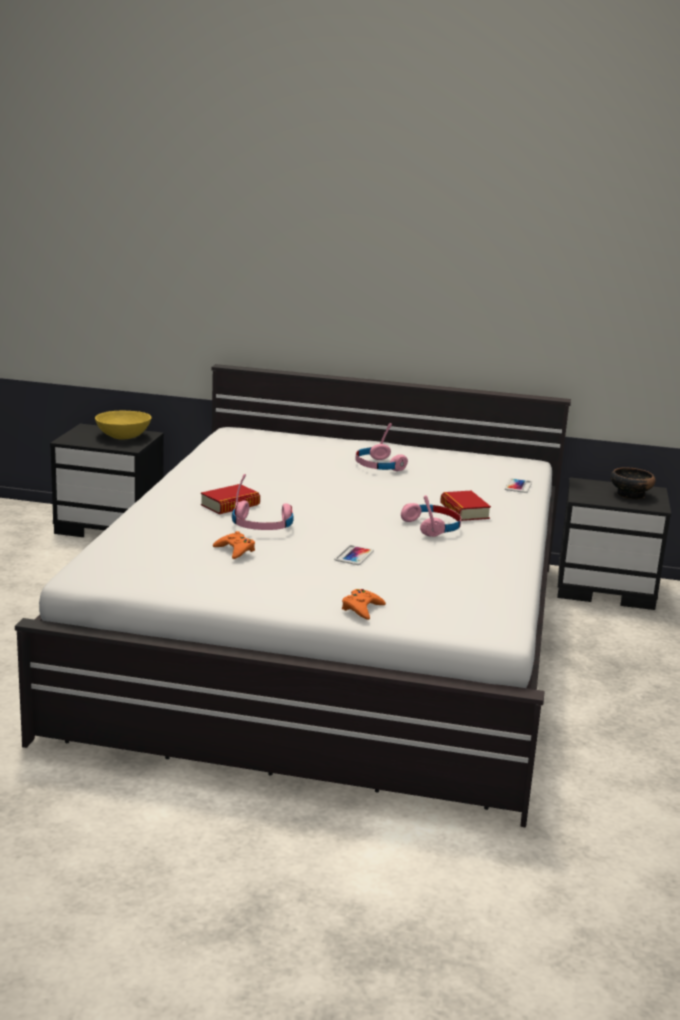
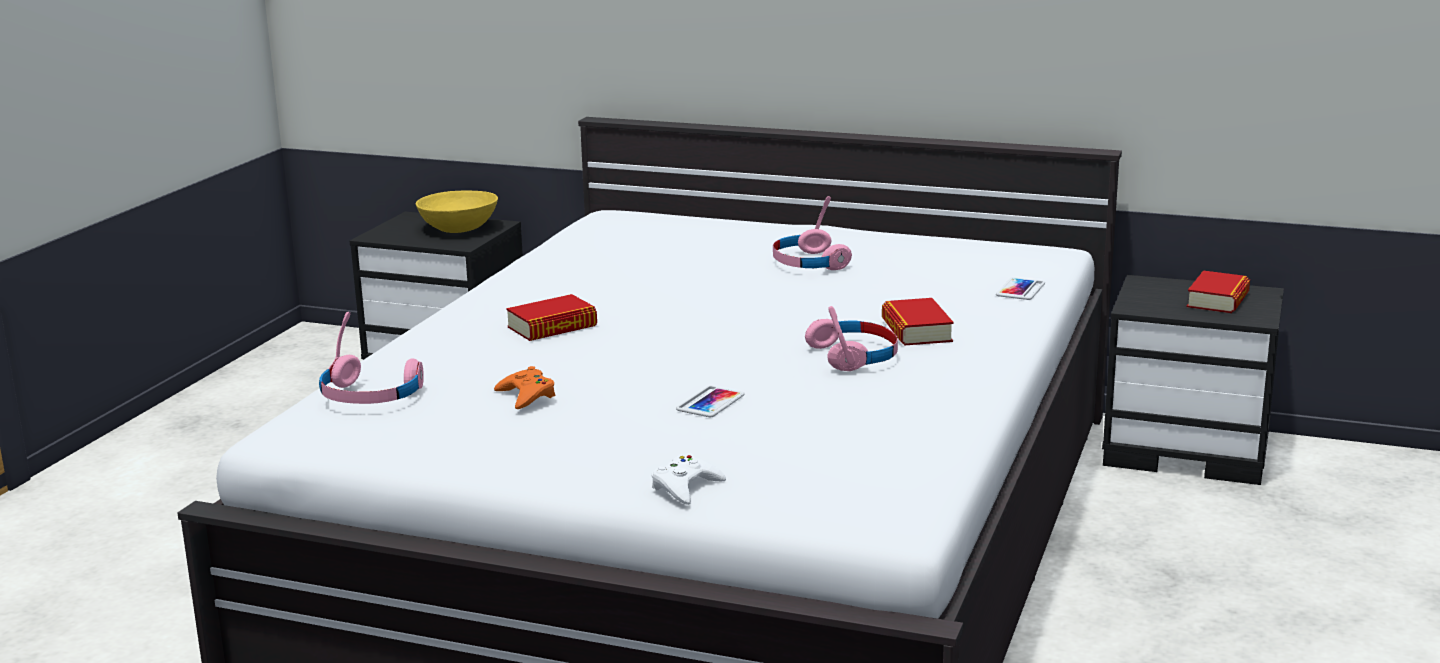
camera: 10 degrees right, 0 degrees up
pink headphones [232,474,294,530] -> pink headphones moved to [319,312,424,404]
orange game controller [342,589,386,620] -> white game controller [651,455,726,505]
bowl [610,467,655,499] -> book [1187,270,1250,313]

